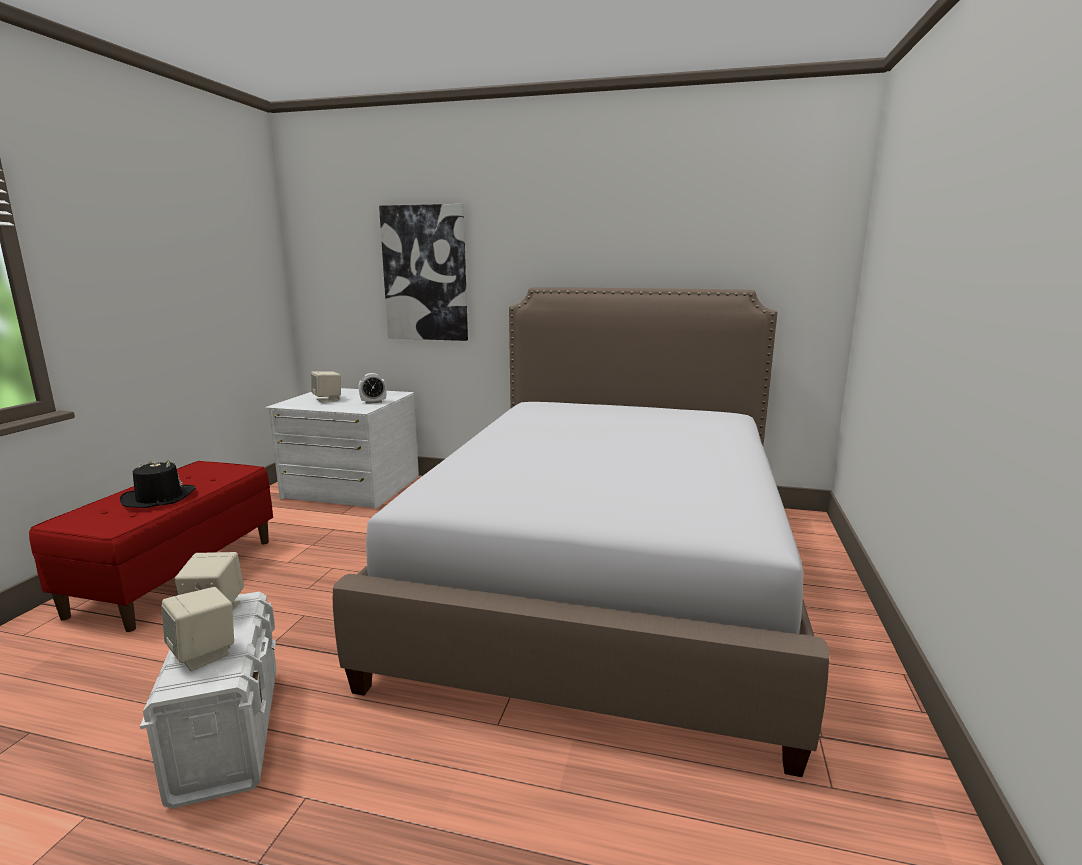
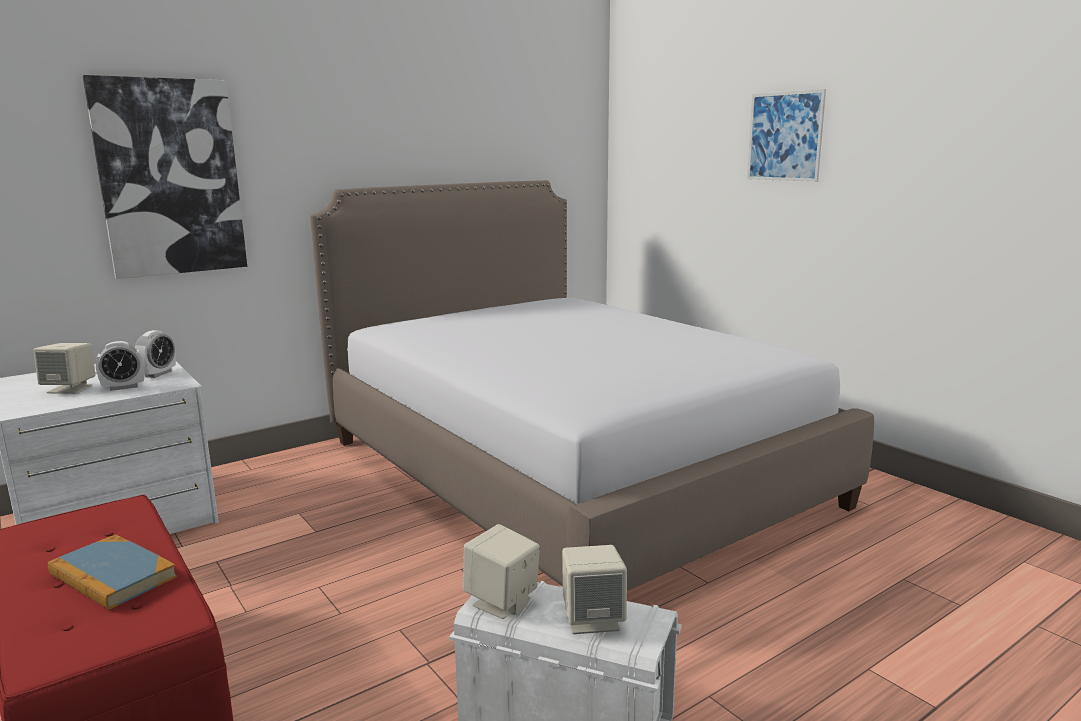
camera: 50 degrees left, 0 degrees up
black hat [120,460,196,508] -> book [48,534,177,610]
none -> alarm clock [96,341,145,391]
none -> picture [747,89,826,182]

